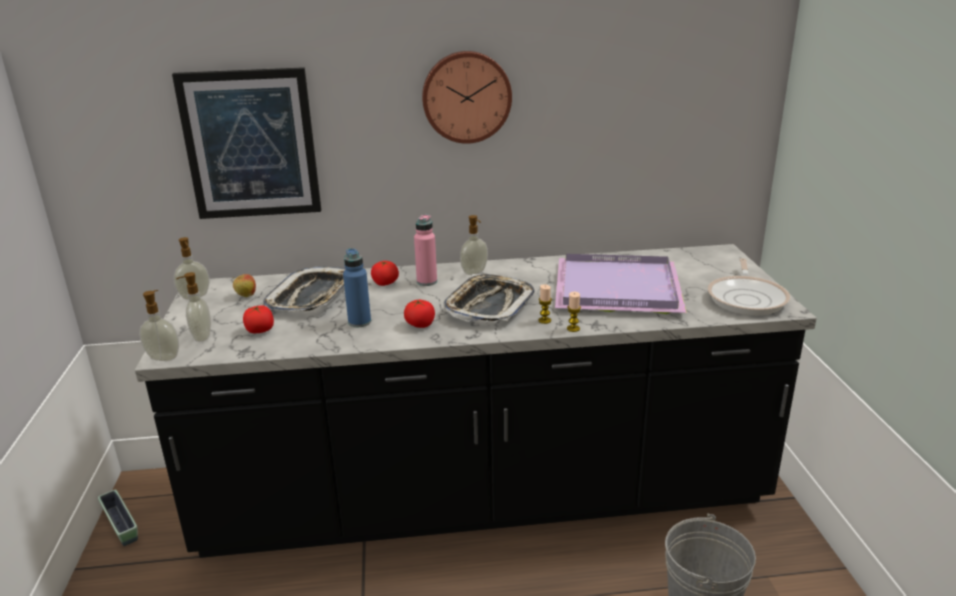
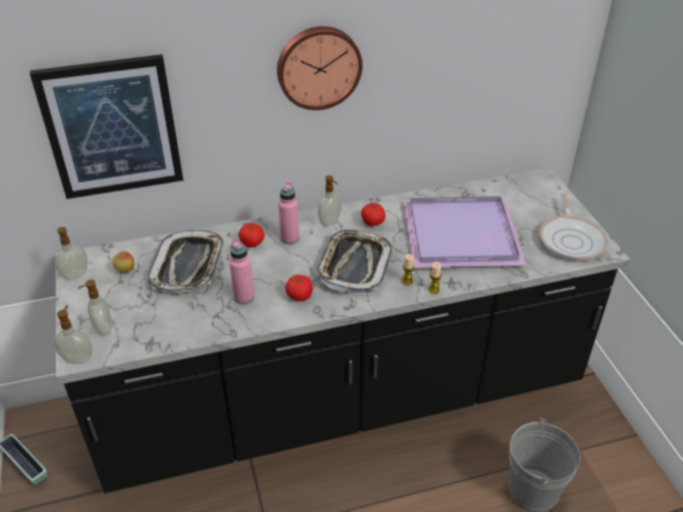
camera: 10 degrees left, 15 degrees up
tomato [243,305,274,333] -> tomato moved to [361,203,385,226]
blue bottle [343,248,371,327] -> pink bottle [229,239,254,304]

